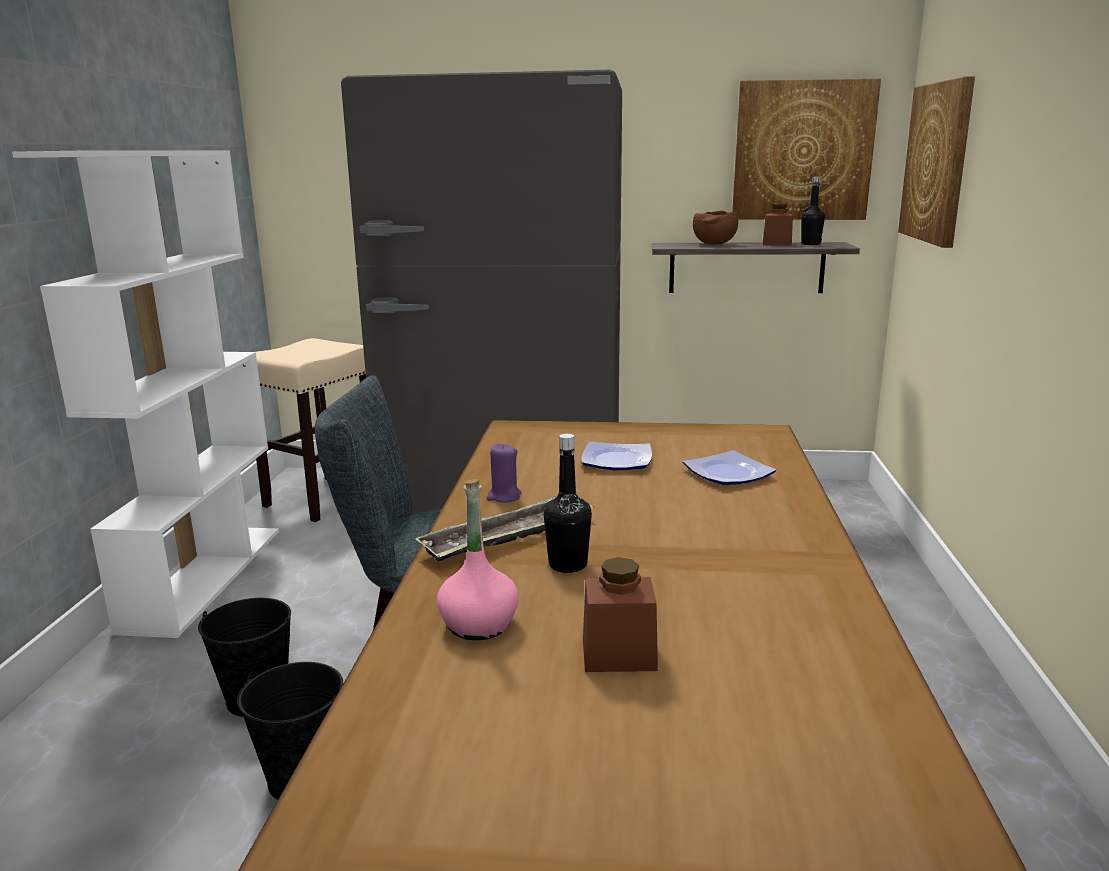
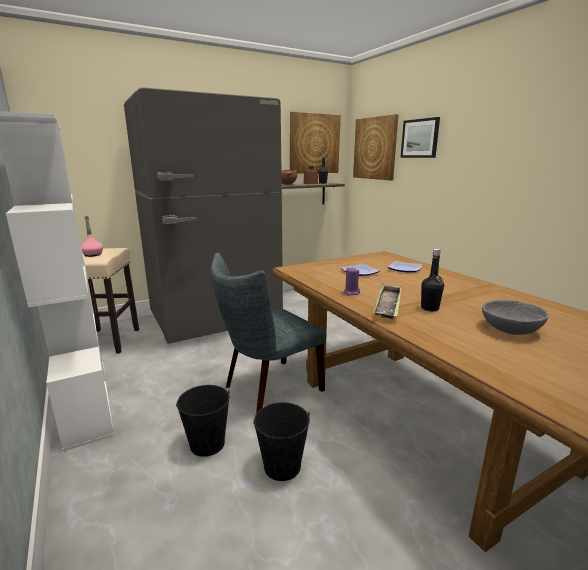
camera: 35 degrees left, 0 degrees up
pink bottle [437,479,519,640] -> pink bottle moved to [81,216,103,257]
brown jar [583,557,658,672] -> grey bowl [482,300,549,335]
none -> picture [400,117,440,158]

